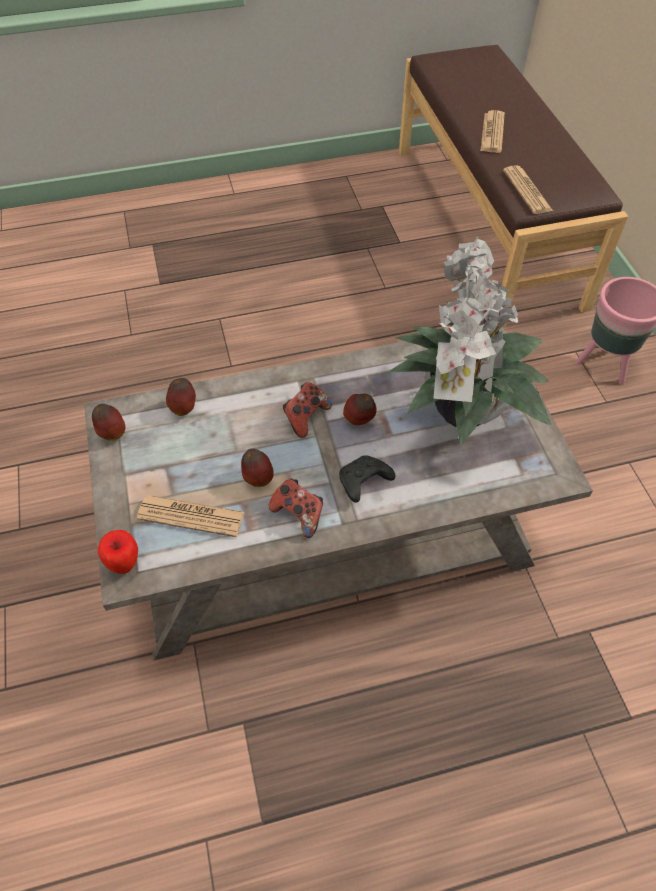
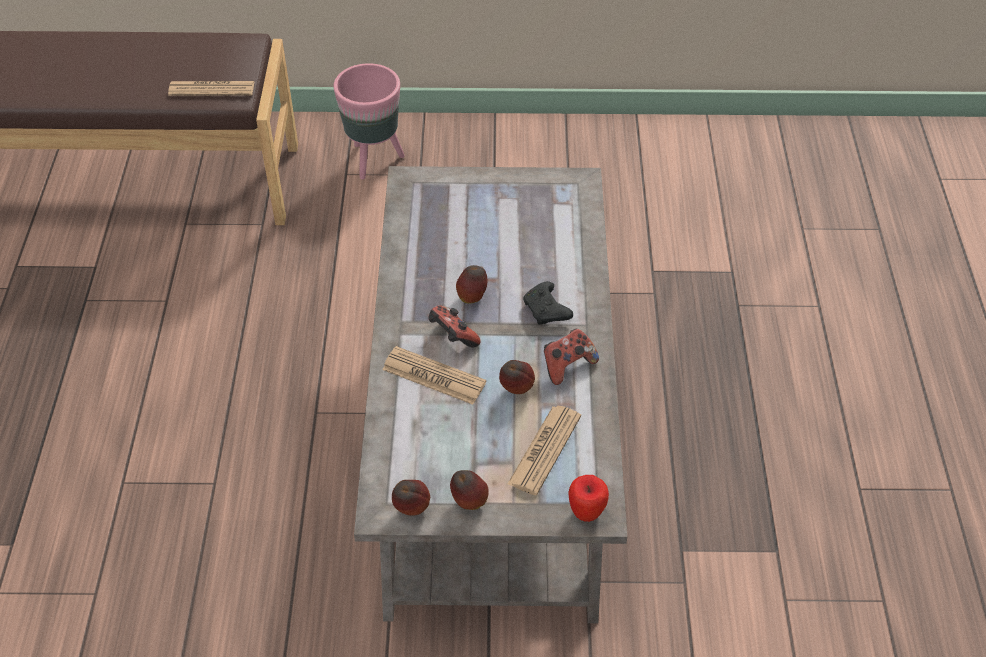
camera: 75 degrees left, 5 degrees down
apple [166,378,196,416] -> apple moved to [450,470,489,510]
potted plant [389,236,551,445] -> none
newspaper [481,110,505,153] -> newspaper moved to [382,346,486,405]

